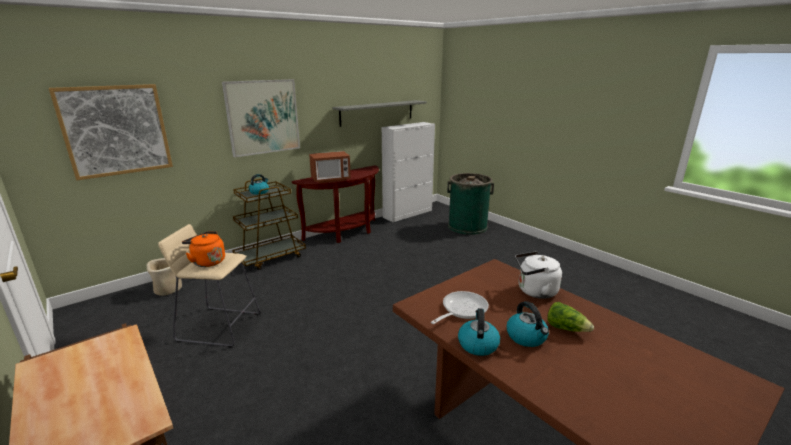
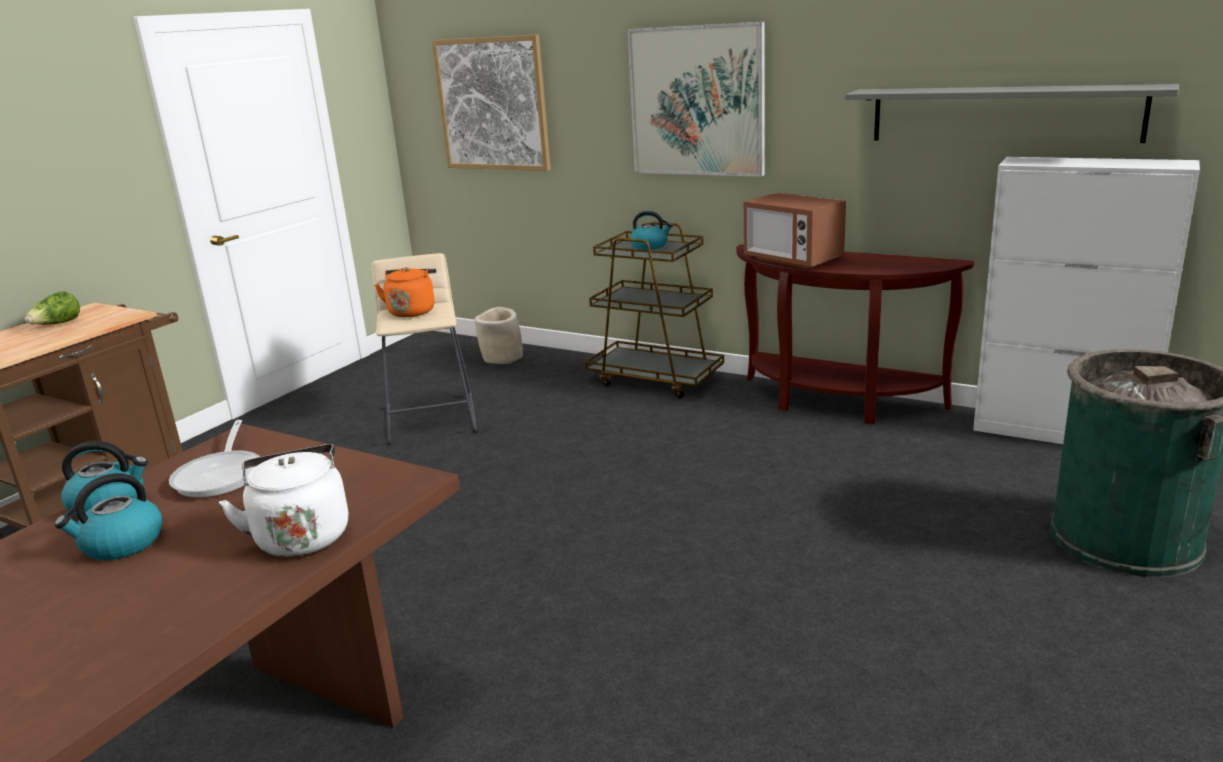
camera: 70 degrees right, 0 degrees up
frying pan [431,291,489,324] -> frying pan turned 60 degrees clockwise [169,420,260,498]
lettuce [548,302,594,332] -> lettuce moved to [25,291,80,325]

